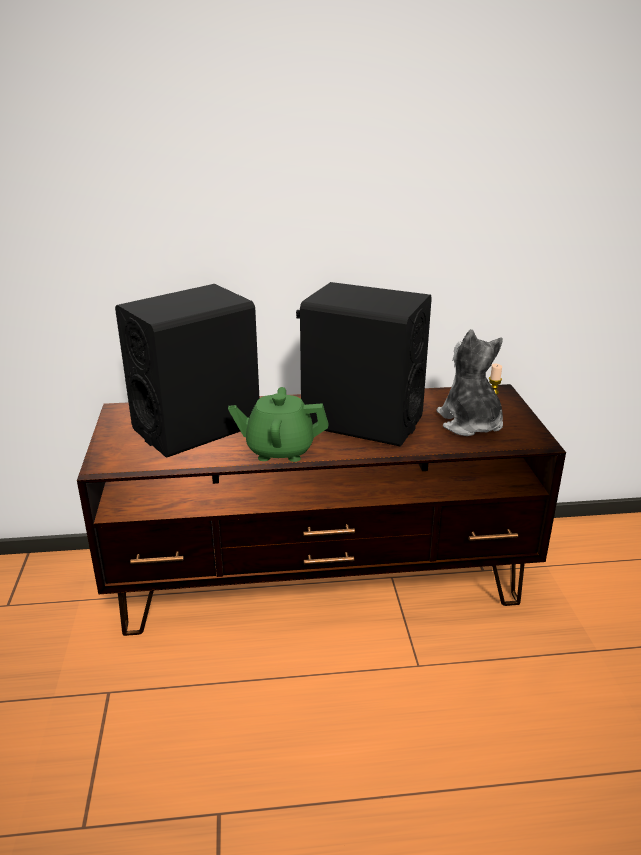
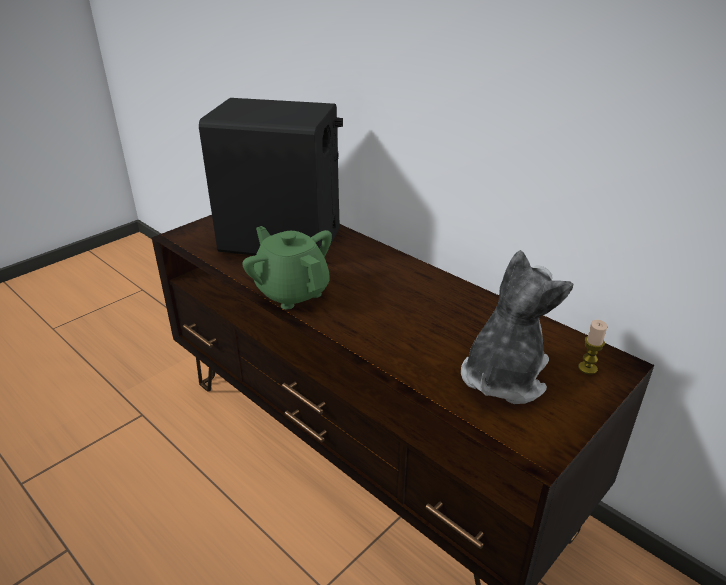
camera: 50 degrees right, 5 degrees up
black speaker [296,282,432,447] -> none

